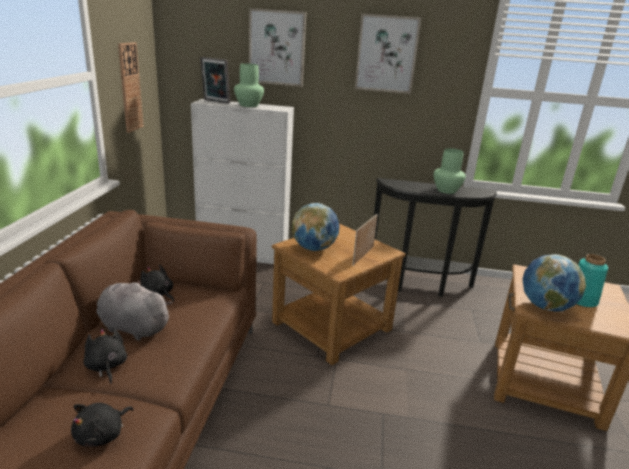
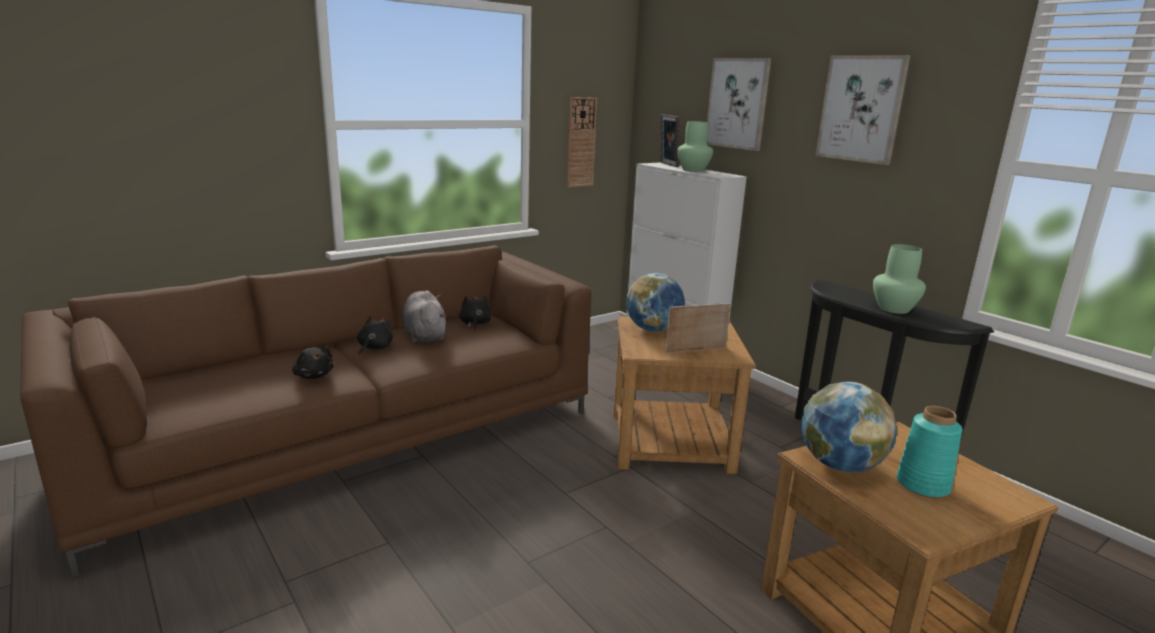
camera: 45 degrees right, 5 degrees down
black plush toy [71,403,133,446] -> black plush toy turned 120 degrees counterclockwise [292,347,334,379]

